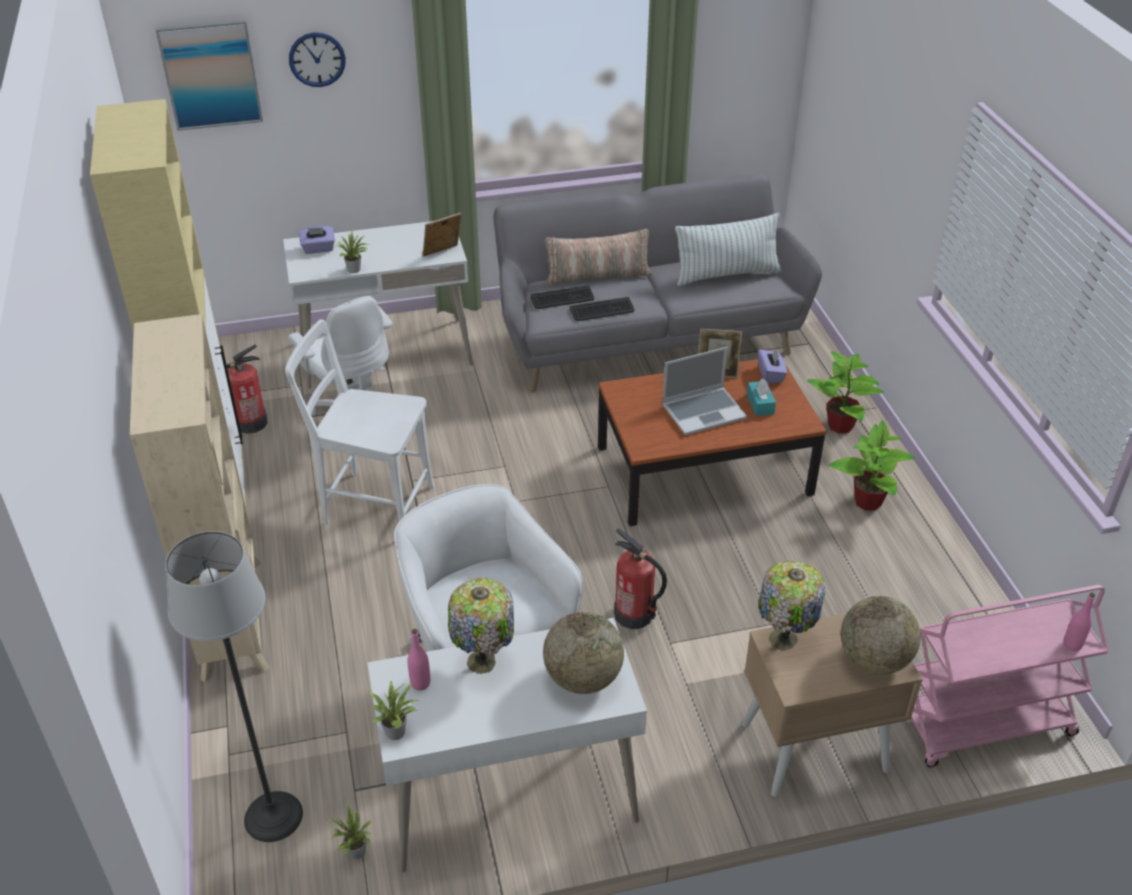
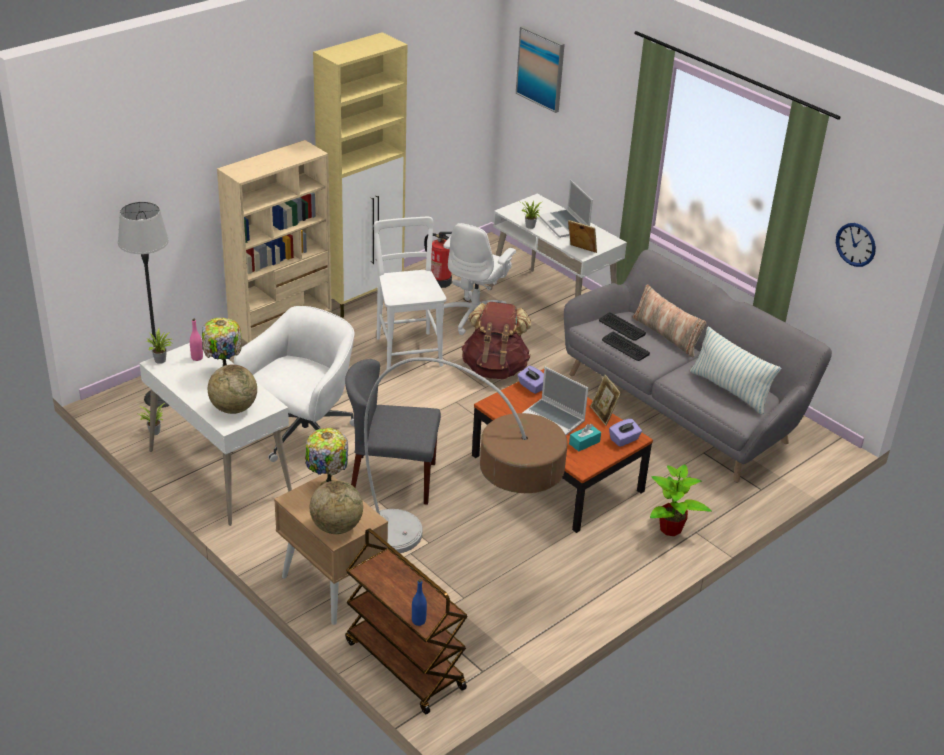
camera: 60 degrees right, 5 degrees down
wall clock [289,32,346,87] -> wall clock moved to [836,223,876,267]
purple tissue box [299,226,335,254] -> purple tissue box moved to [517,366,544,394]
fire extinguisher [614,528,667,629] -> grey chair [345,359,441,505]
potted plant [829,420,916,511] -> none
pink cart [911,585,1109,767] -> brown cart [345,528,468,714]
pink bottle [1063,593,1095,651] -> blue bottle [412,579,427,626]
none -> floor lamp [364,357,567,553]
none -> brown backpack [462,302,531,379]
none -> laptop [539,180,593,238]

